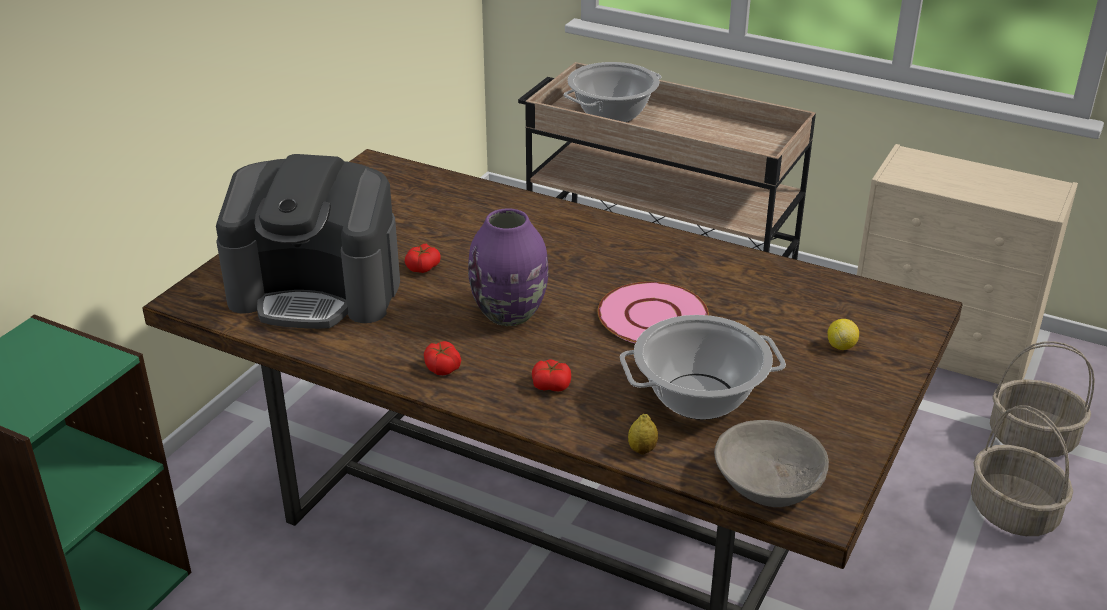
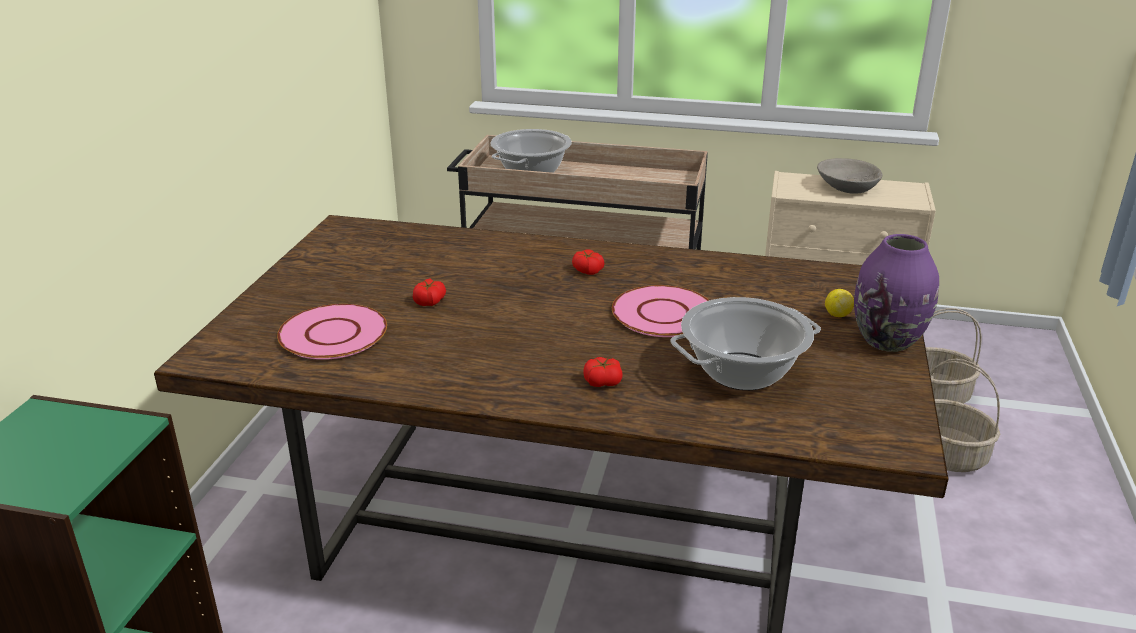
camera: 15 degrees left, 5 degrees down
coffee machine [216,154,400,329] -> pink plate [277,304,387,360]
tomato [424,341,461,375] -> tomato moved to [572,249,605,275]
purple vase [468,208,548,326] -> purple vase moved to [854,234,939,352]
lemon [628,414,658,455] -> none
grey bowl [714,420,829,507] -> grey bowl moved to [817,158,882,194]

